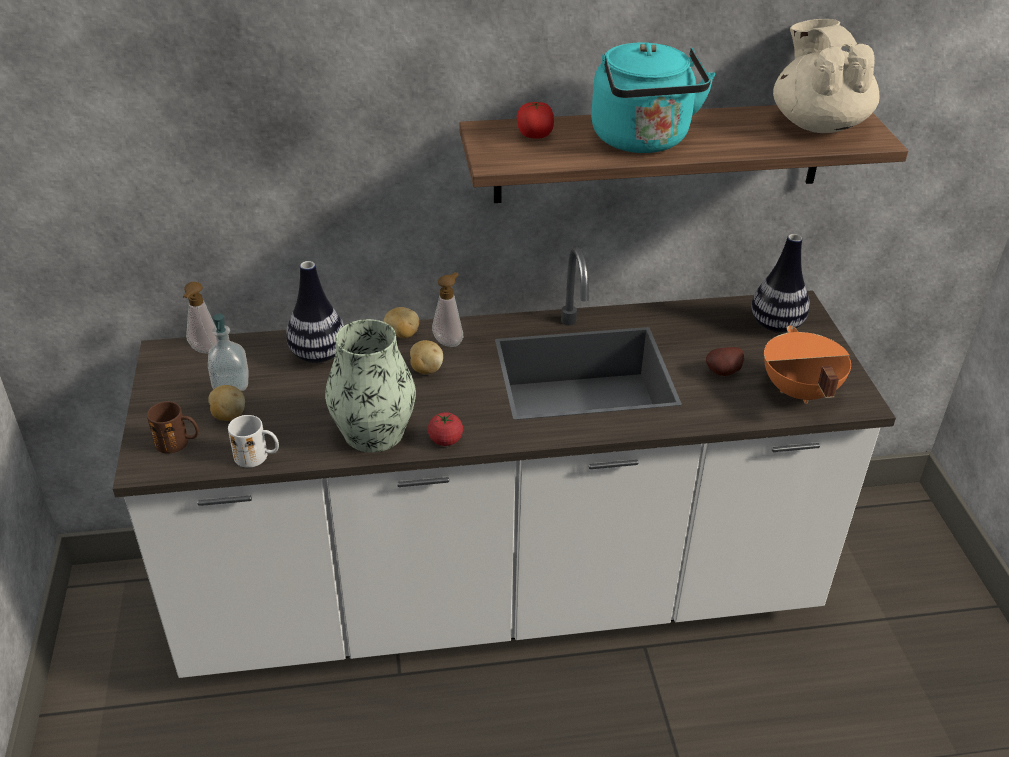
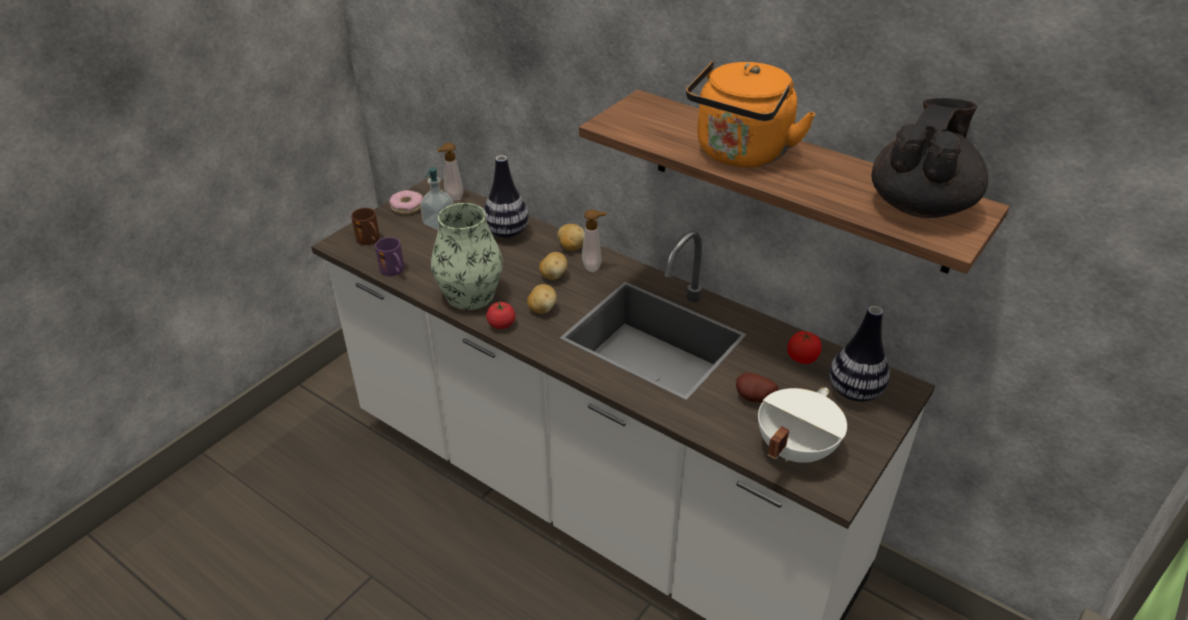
camera: 45 degrees right, 0 degrees up
potato [208,385,245,421] -> potato moved to [527,284,557,314]
white mug [228,415,279,468] -> purple mug [375,237,404,276]
tomato [517,101,554,139] -> tomato moved to [787,331,822,364]
turquoise kettle [591,42,715,153] -> orange kettle [686,61,816,167]
orange cooking pot [764,326,851,404] -> white cooking pot [758,387,847,463]
beige teapot [773,19,880,133] -> black teapot [871,98,988,218]
none -> donut [389,190,423,214]

